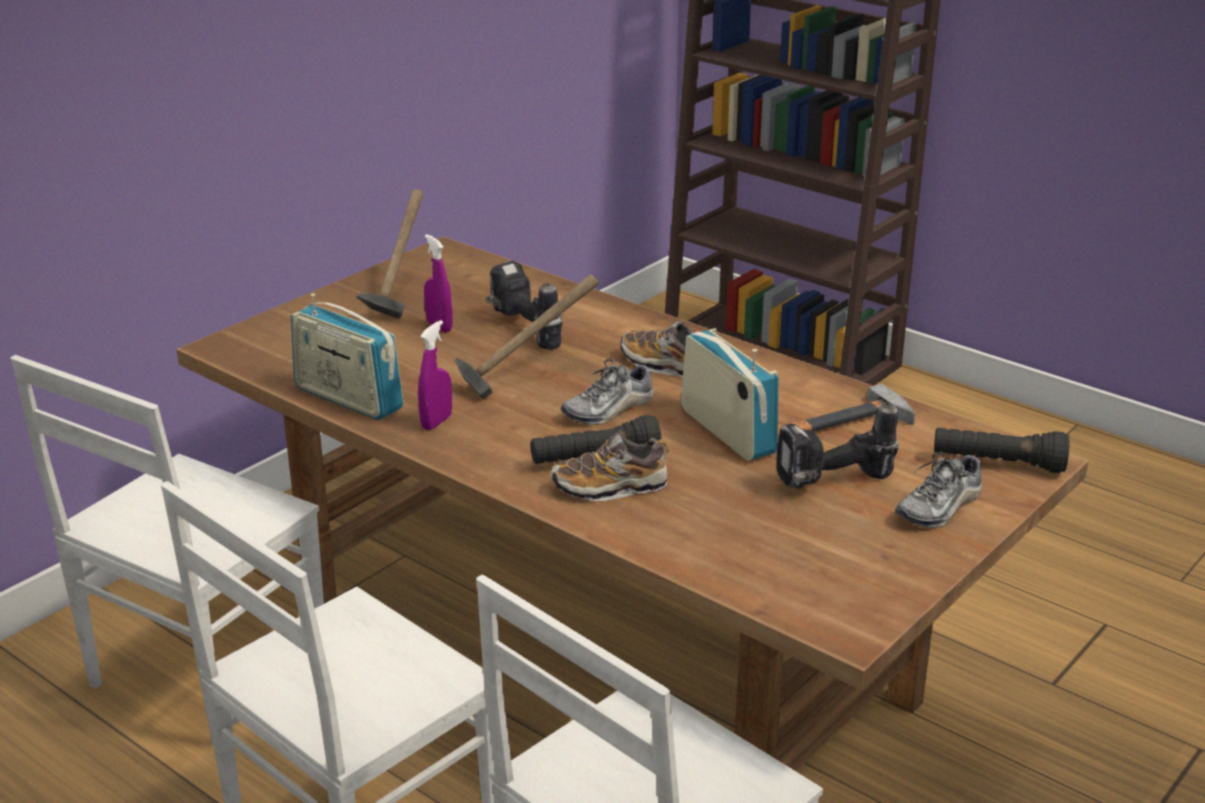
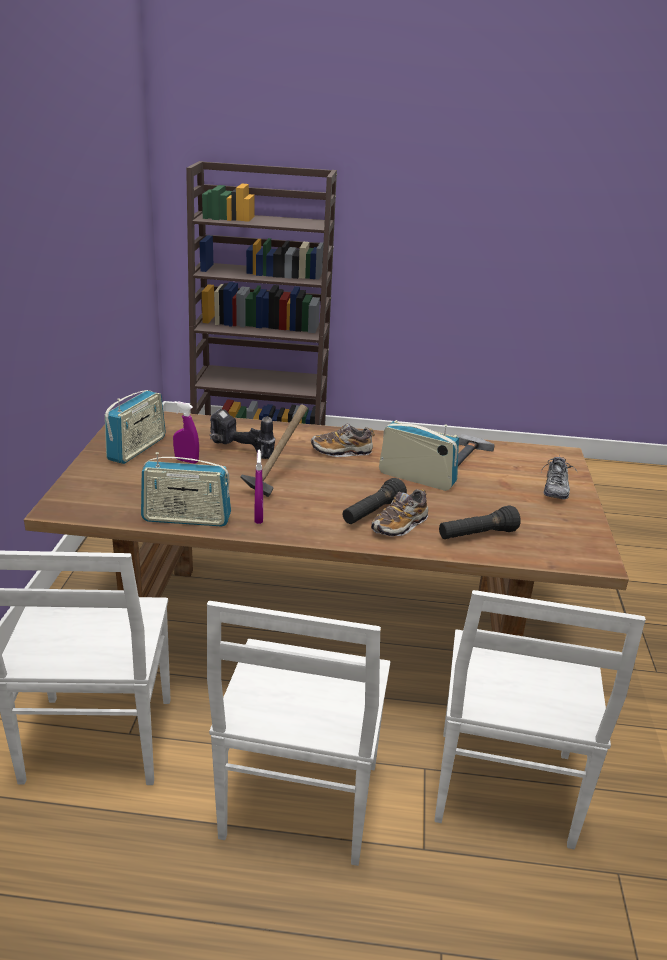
camera: 35 degrees left, 0 degrees up
hammer [356,189,423,319] -> radio [105,390,166,464]
shoe [561,358,653,425] -> none
power drill [777,402,899,488] -> none
black flashlight [934,428,1070,473] -> black flashlight moved to [439,506,521,539]

